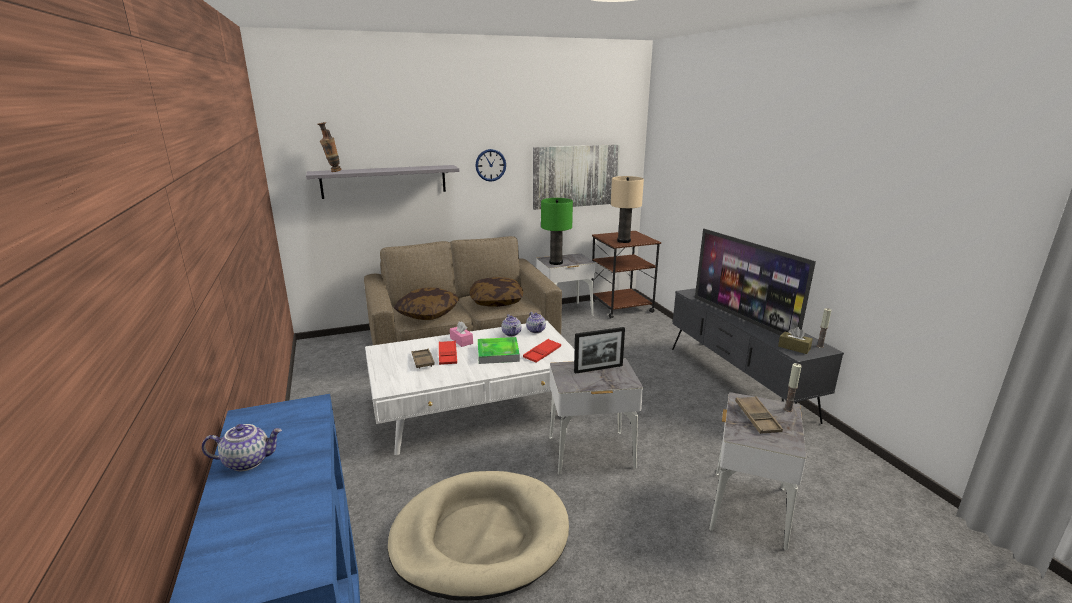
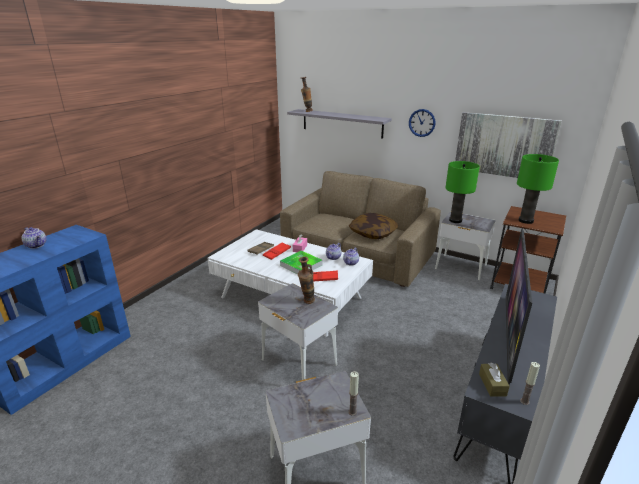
camera: 50 degrees right, 5 degrees up
beige dog bed [387,471,569,601] -> none
pillow [394,287,459,320] -> none
picture frame [574,327,625,374] -> vase [298,256,315,304]
beige table lamp [611,176,644,243] -> green table lamp [517,154,559,224]
brown tray [735,396,783,434] -> none

